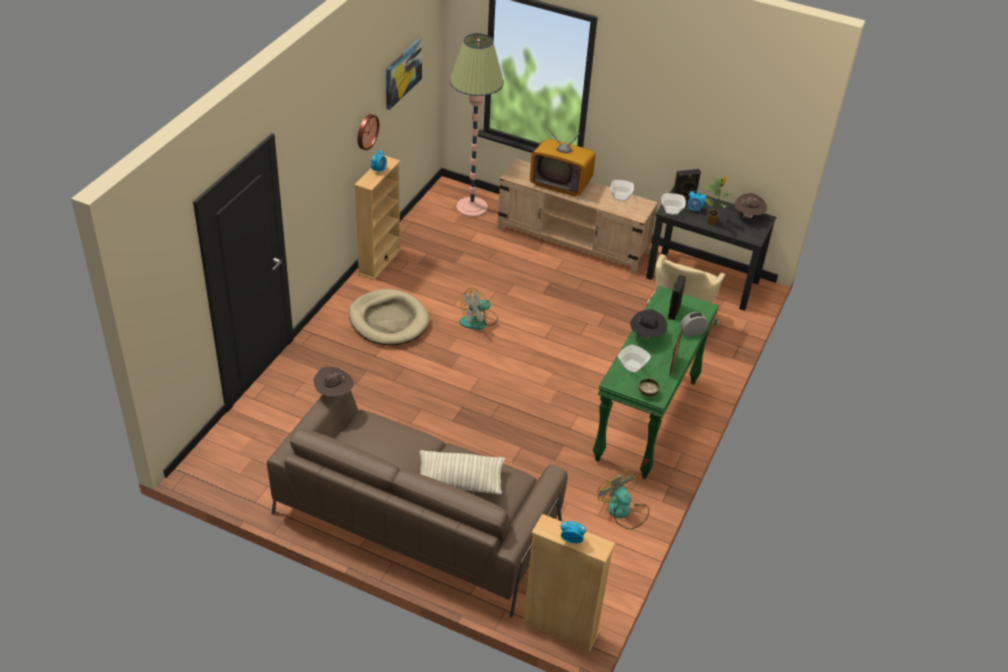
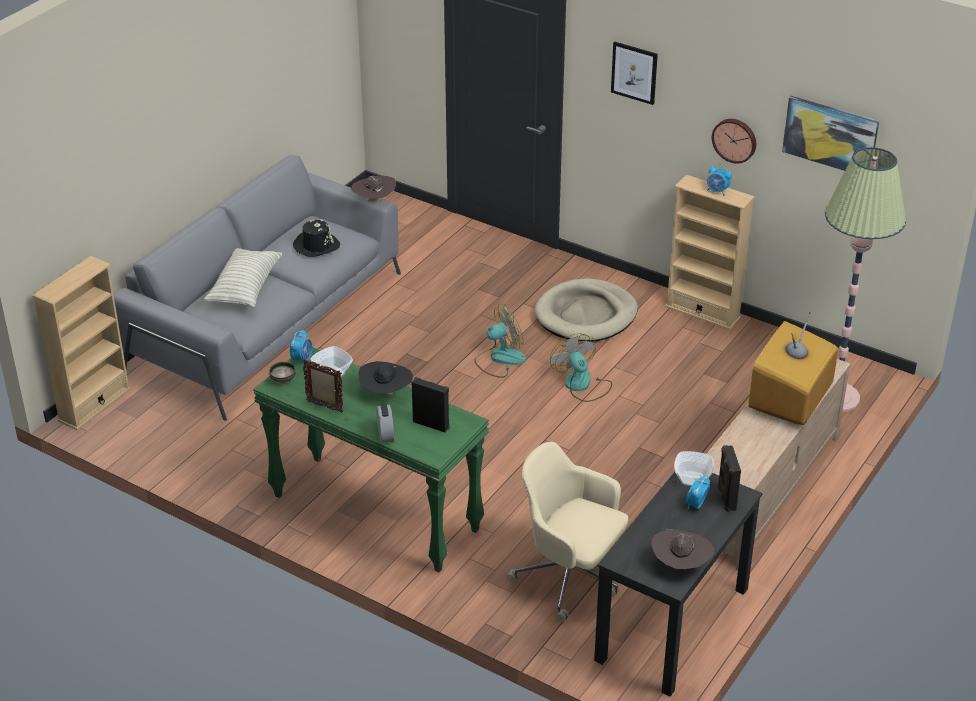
camera: 100 degrees right, 5 degrees down
brown sofa [267,390,568,617] -> grey sofa [114,155,401,421]
alarm clock [560,521,586,543] -> alarm clock moved to [290,330,313,367]
fan [598,471,649,530] -> fan moved to [474,304,526,378]
bowl [610,180,634,201] -> none
potted plant [704,175,731,225] -> none
none -> black hat [293,219,340,257]
none -> picture [611,42,658,105]

